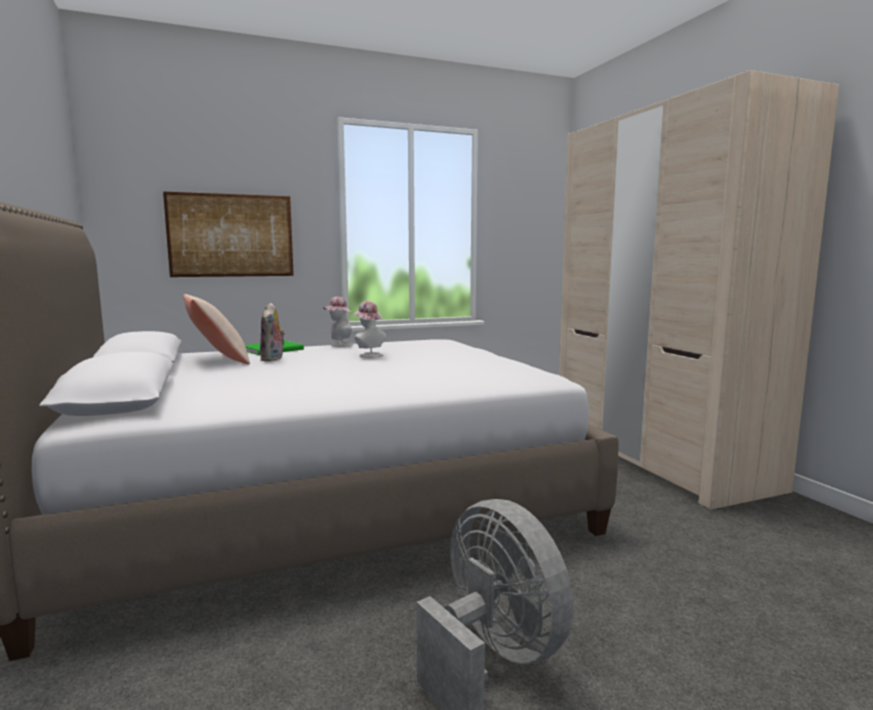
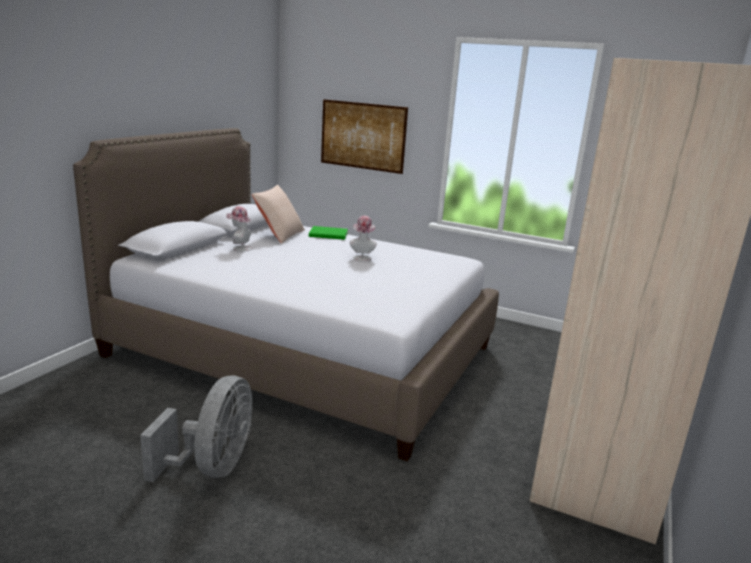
camera: 45 degrees right, 10 degrees up
plush toy [260,303,285,361] -> none
hat [323,297,353,347] -> hat moved to [226,206,252,251]

